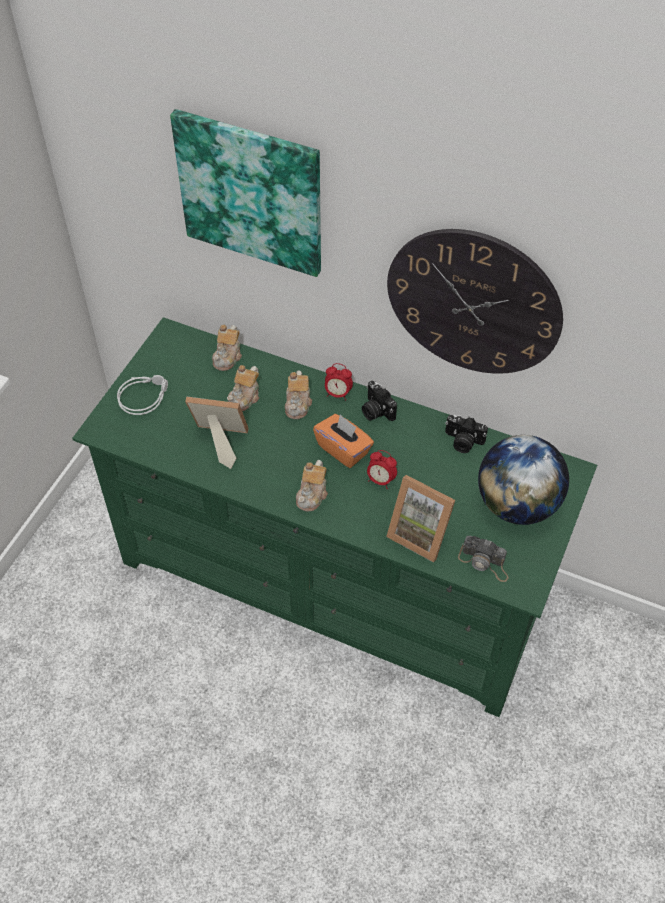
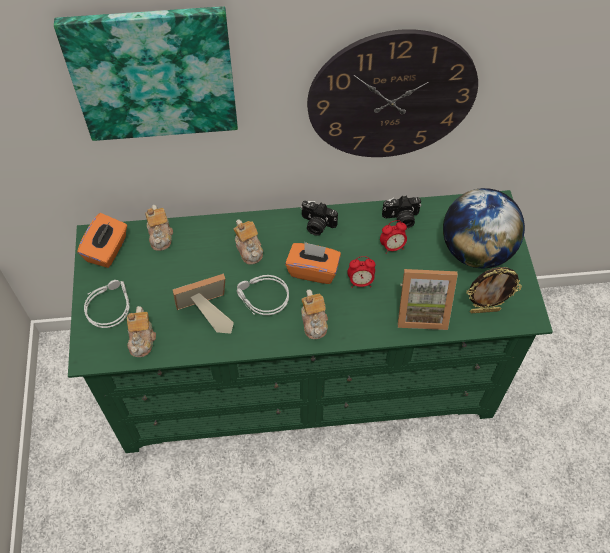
camera: 30 degrees left, 5 degrees up
teapot [227,365,259,412] -> teapot moved to [127,306,156,357]
alarm clock [325,363,353,400] -> alarm clock moved to [380,220,407,254]
camera [458,536,508,582] -> picture frame [466,267,522,313]
none -> orange tissue box [77,213,127,268]
none -> grey headphones [237,275,289,315]

